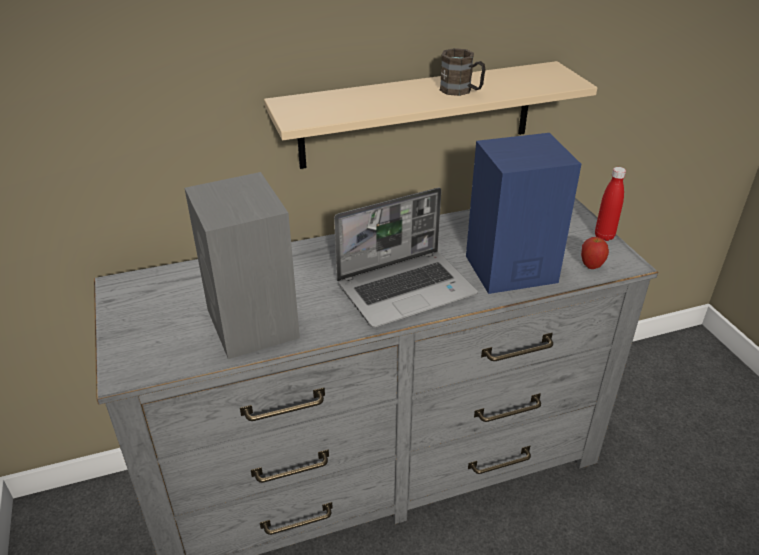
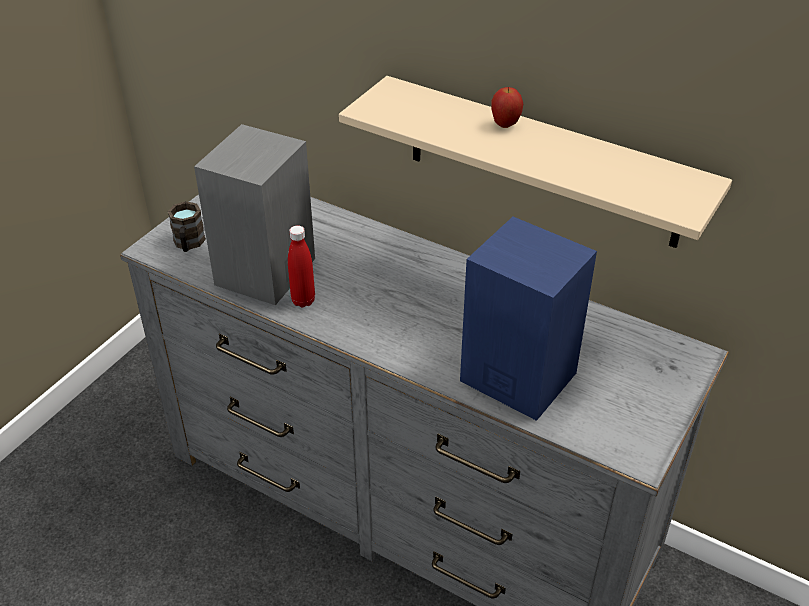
camera: 50 degrees right, 5 degrees up
laptop [334,188,478,328] -> none
brown mug [440,48,486,96] -> brown mug moved to [168,201,206,252]
apple [581,237,609,269] -> apple moved to [491,87,523,128]
red bottle [595,167,626,241] -> red bottle moved to [288,226,315,307]

